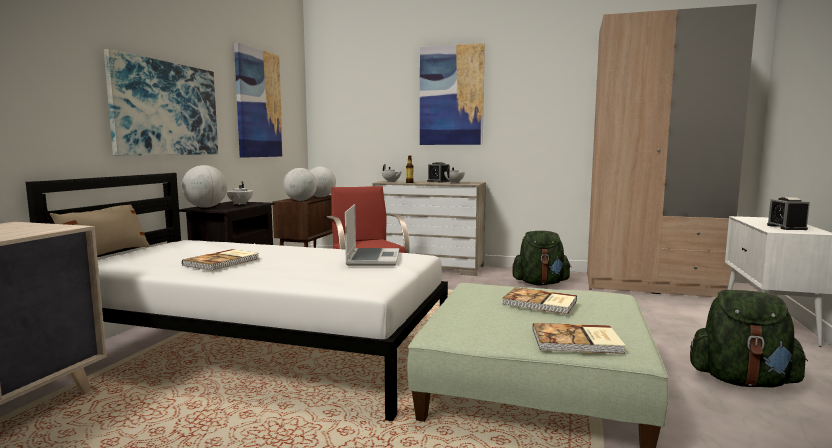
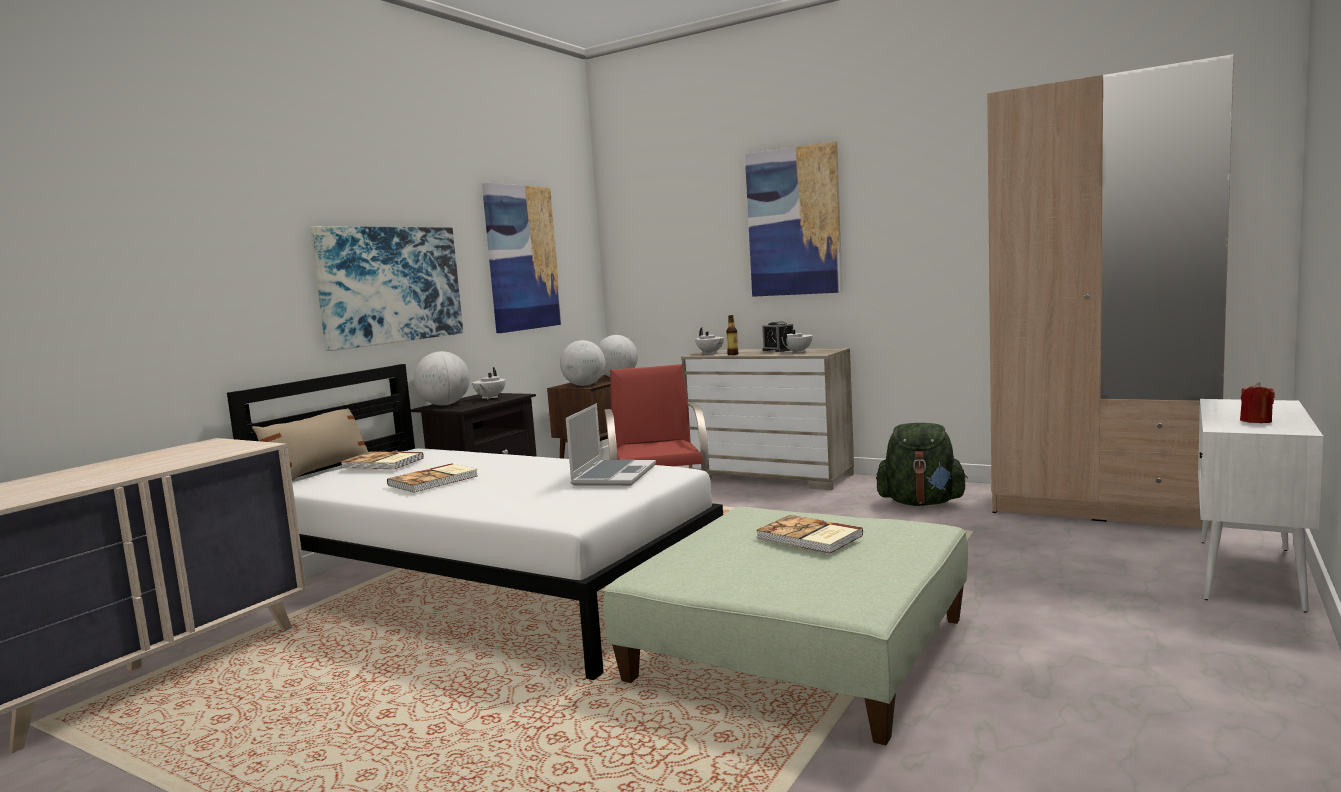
camera: 15 degrees right, 0 degrees up
book [533,323,626,354] -> book moved to [340,451,424,469]
green backpack [690,290,808,388] -> none
alarm clock [767,197,810,230] -> red candle [1240,382,1275,423]

